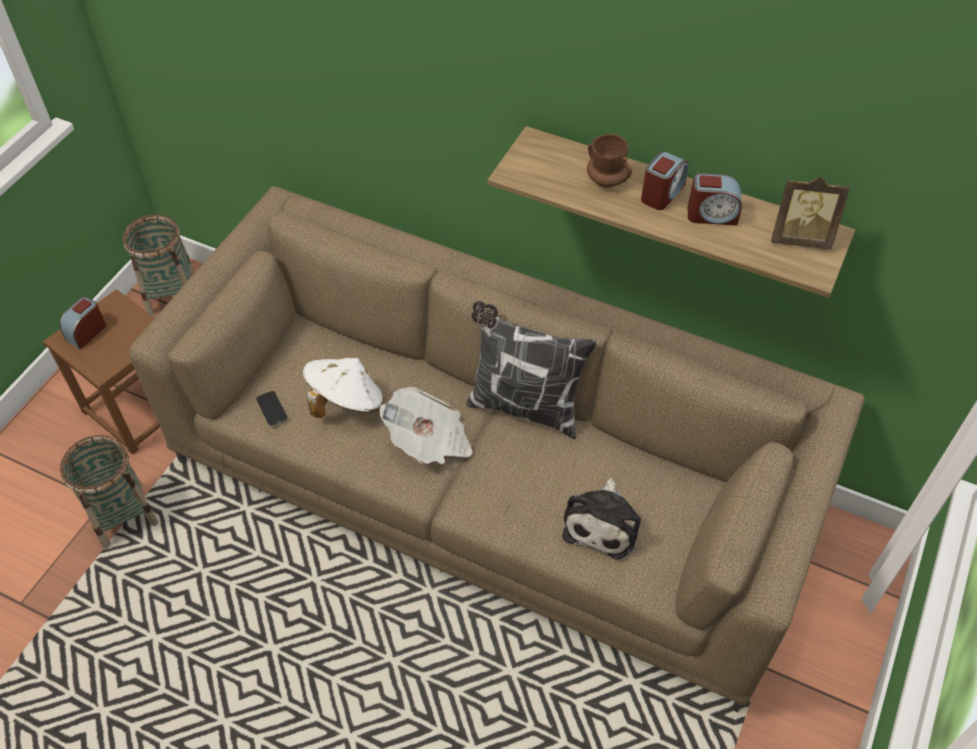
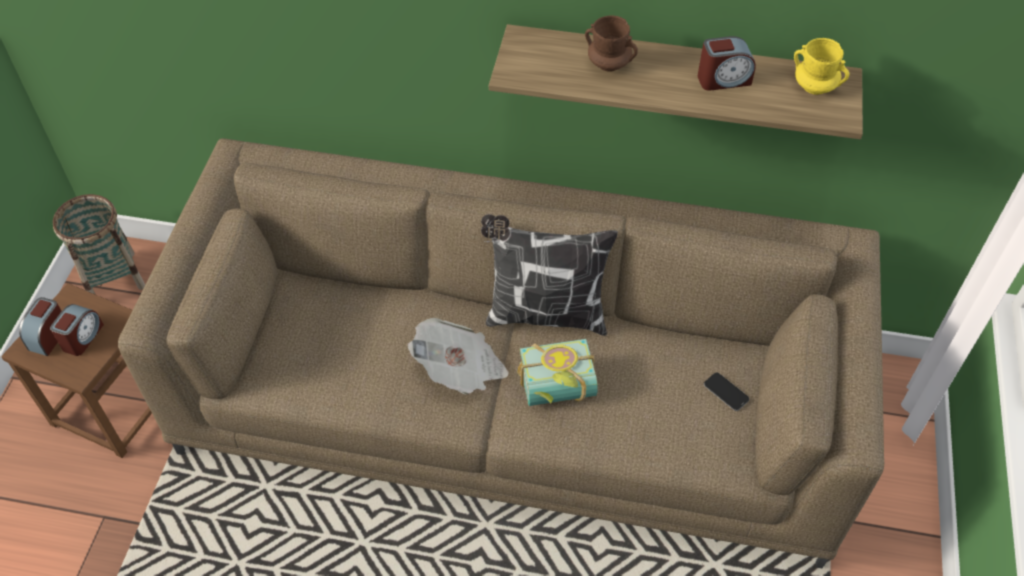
camera: 15 degrees left, 0 degrees up
basket [60,435,158,549] -> none
phone [256,391,288,427] -> phone moved to [704,372,749,411]
white hat [303,358,384,418] -> none
plush toy [562,478,641,559] -> none
alarm clock [641,151,689,210] -> alarm clock moved to [50,304,104,356]
picture frame [771,177,851,250] -> yellow mug [794,38,850,95]
none -> book [518,339,598,406]

